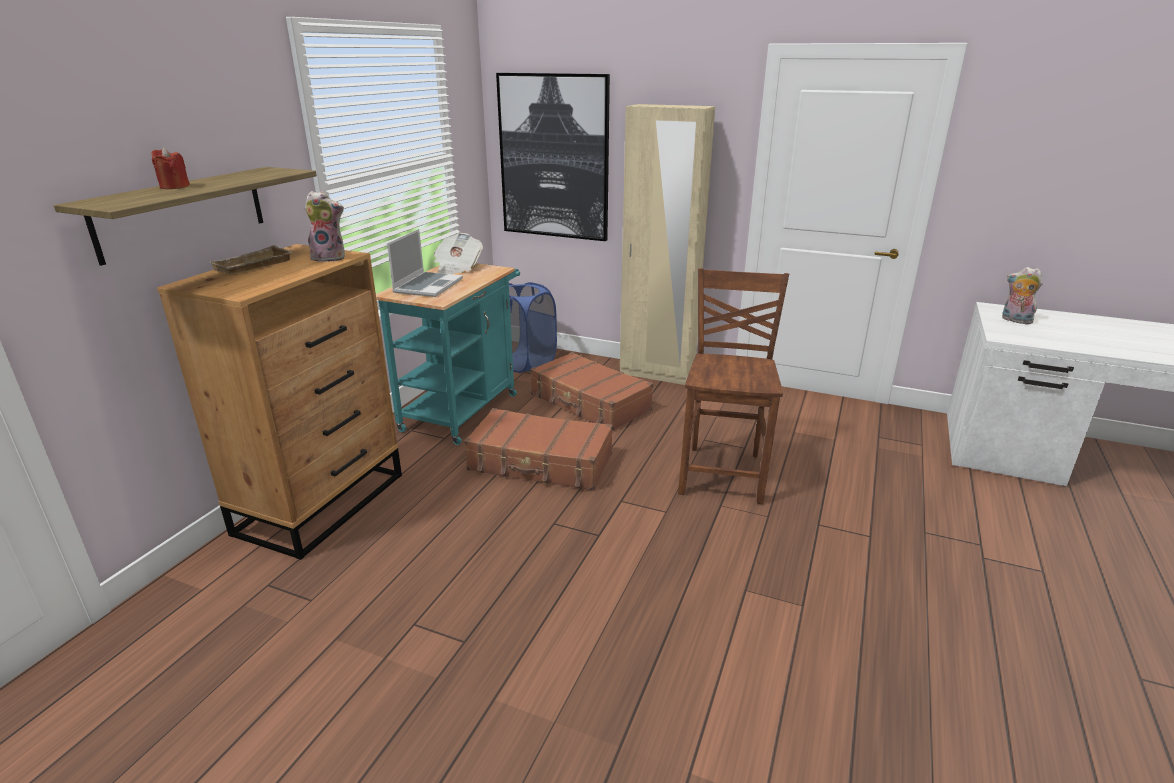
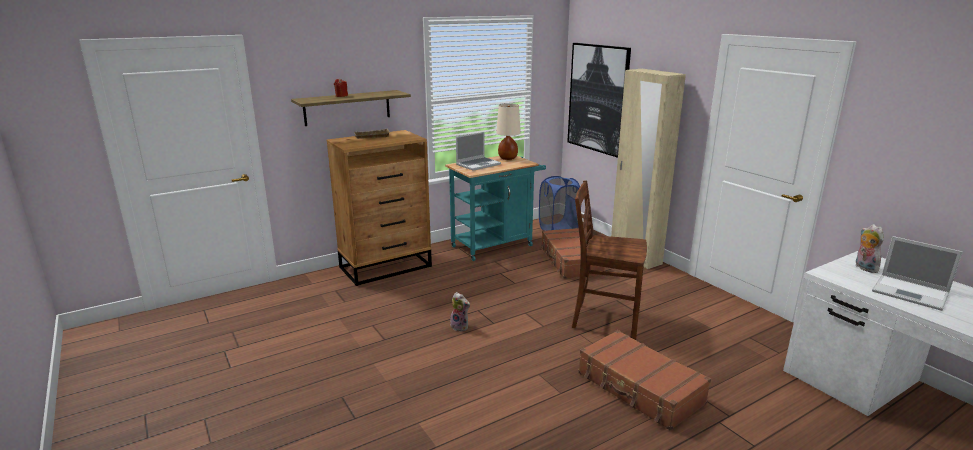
camera: 35 degrees right, 5 degrees down
plush toy [305,191,345,262] -> plush toy moved to [449,292,470,332]
newspaper [434,233,483,274] -> beige table lamp [496,104,521,160]
brown suitcase [464,408,613,491] -> brown suitcase moved to [578,330,711,430]
brown chair [678,268,789,504] -> brown chair turned 120 degrees counterclockwise [572,180,647,340]
none -> laptop [872,236,963,311]

